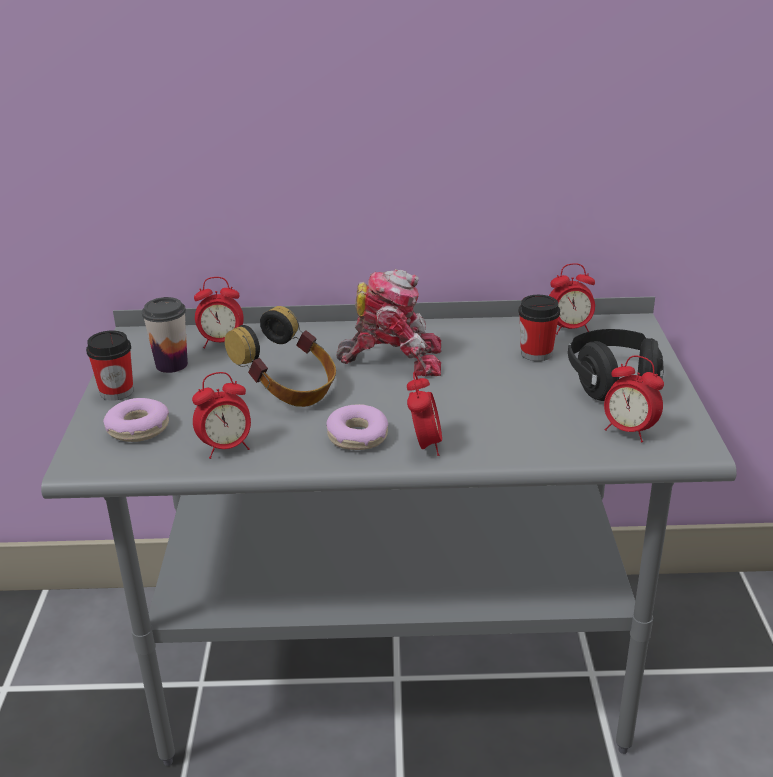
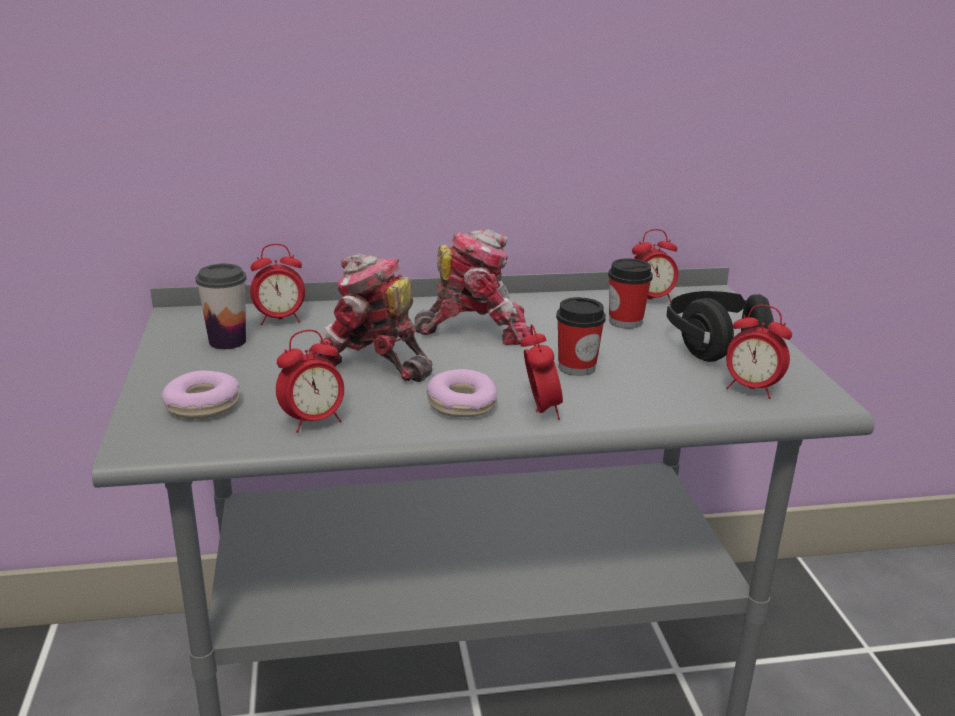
camera: 10 degrees left, 5 degrees down
cup [86,330,133,401] -> cup moved to [556,297,606,376]
headphones [225,306,336,407] -> toy robot [309,253,432,382]

